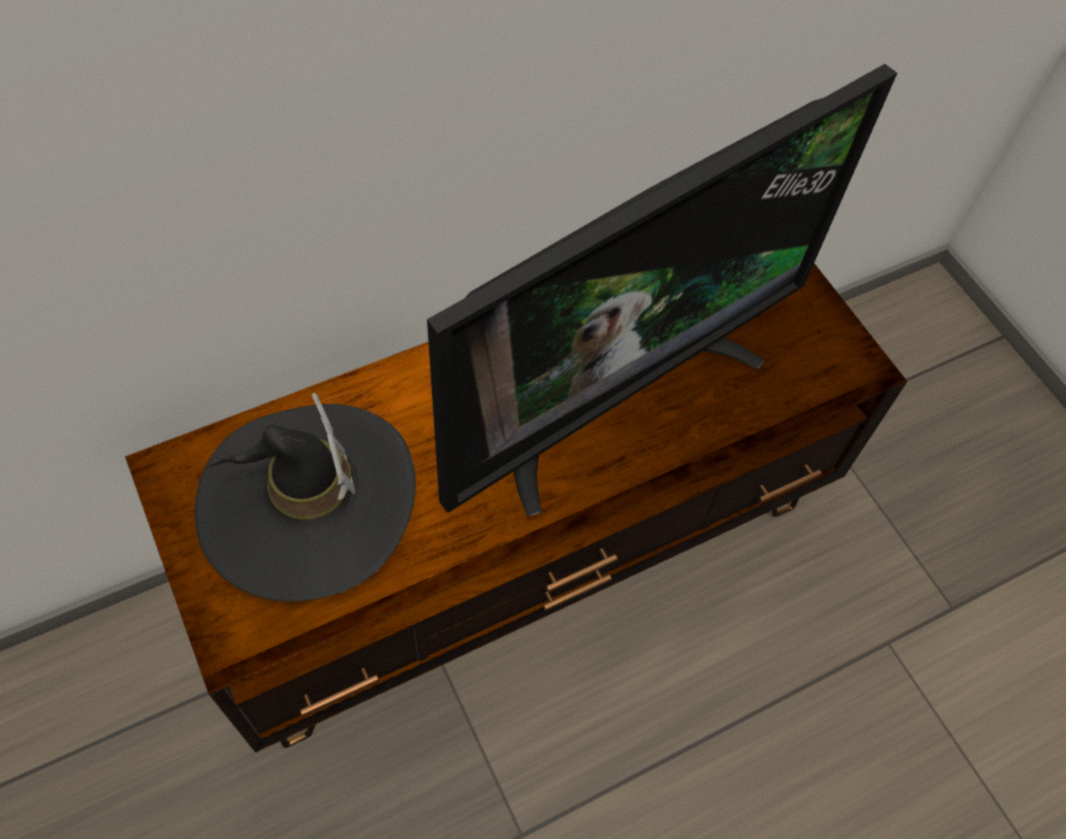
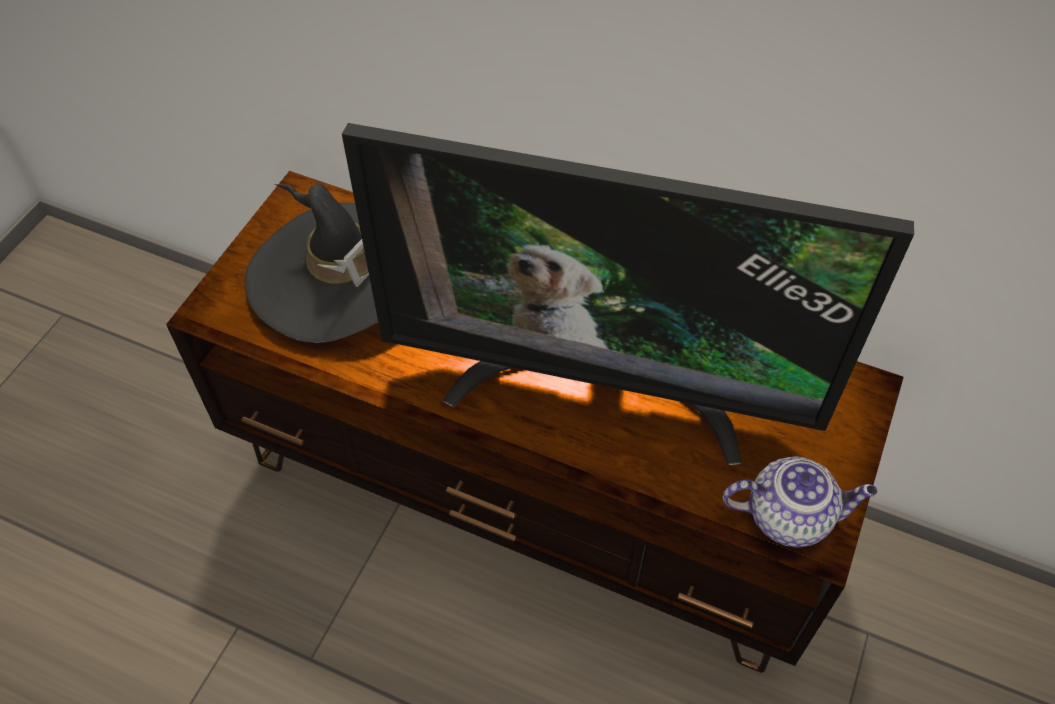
camera: 55 degrees right, 5 degrees down
none -> teapot [723,456,878,547]

